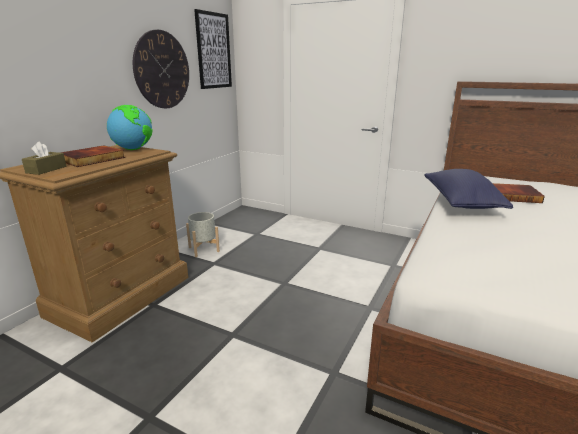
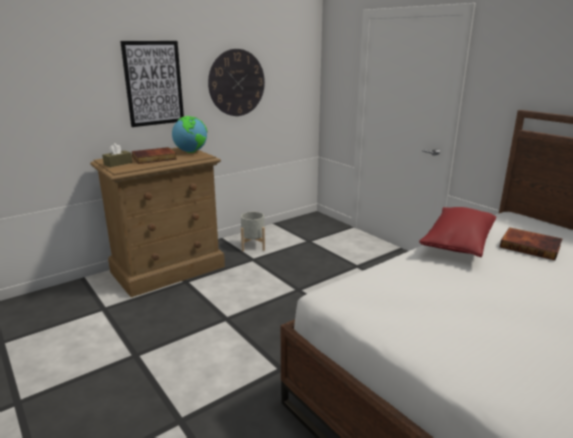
camera: 25 degrees right, 0 degrees up
picture [194,9,232,89] -> picture moved to [120,41,184,127]
blue pillow [424,169,513,209] -> red pillow [419,207,496,257]

